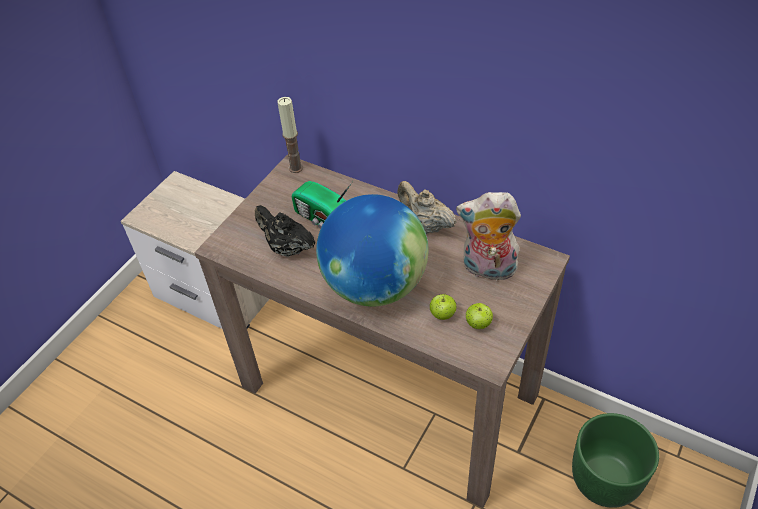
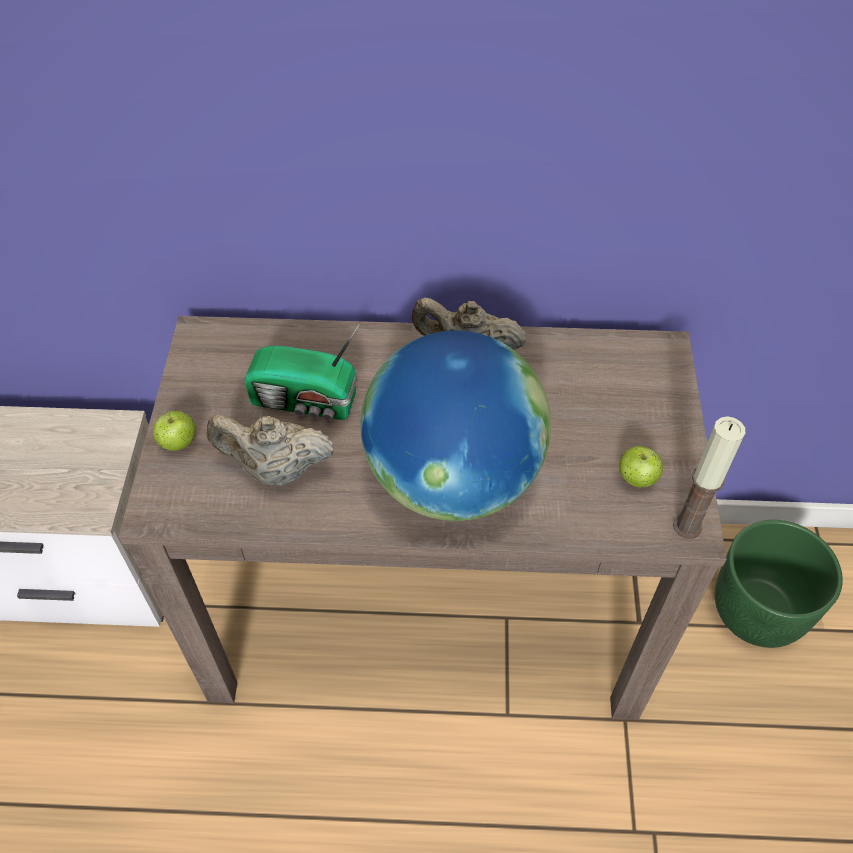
camera: 30 degrees left, 5 degrees up
black teapot [255,205,315,257] -> beige teapot [207,415,333,485]
candle [277,97,303,173] -> candle moved to [673,416,746,539]
apple [430,294,456,320] -> apple moved to [153,409,196,451]
plush toy [456,192,521,281] -> none

